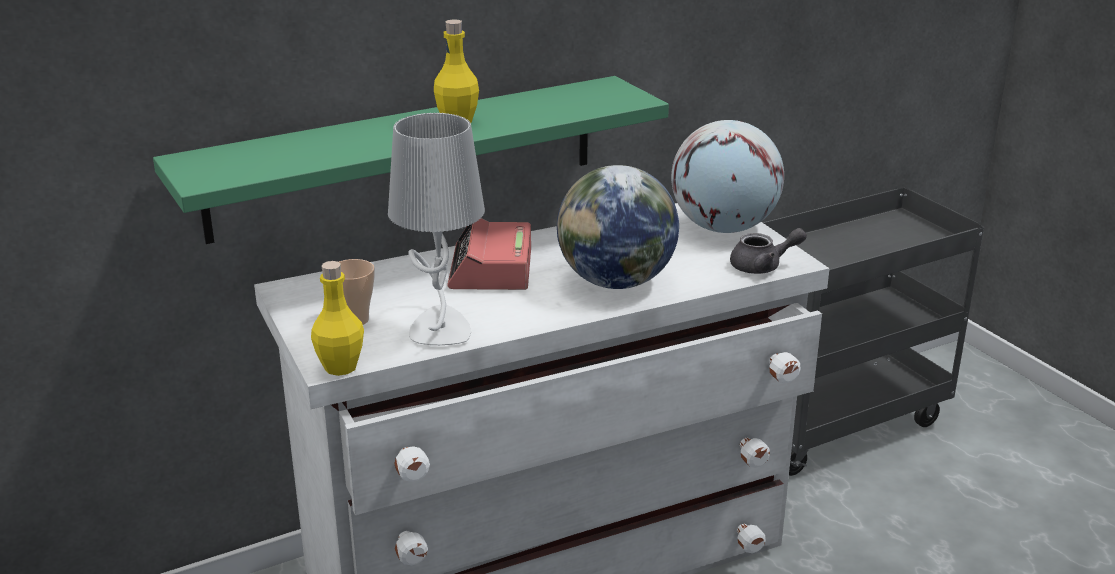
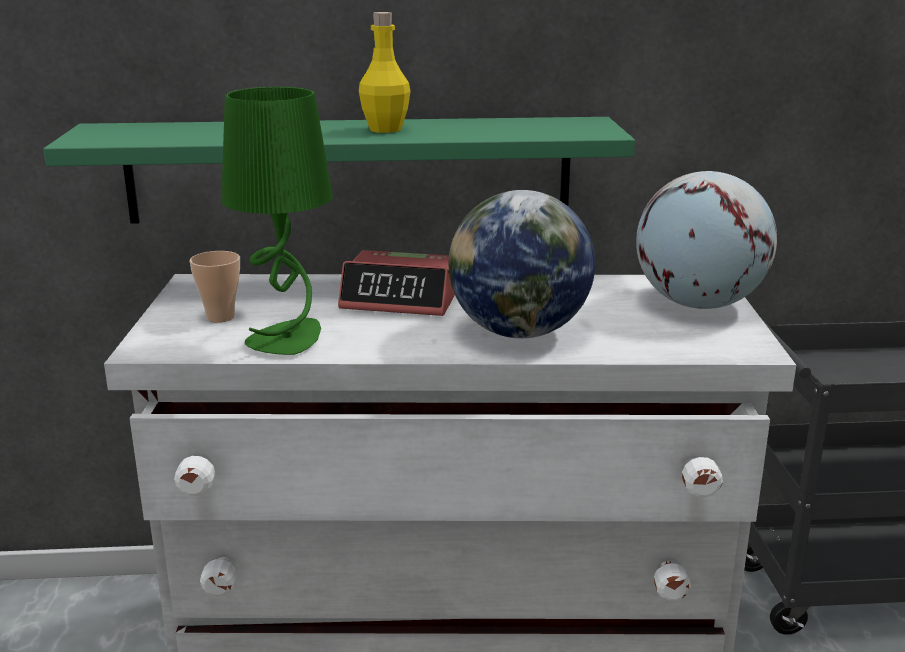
camera: 25 degrees right, 5 degrees down
yellow bottle [311,261,364,376] -> none
grey table lamp [388,113,485,345] -> green table lamp [221,87,333,355]
alarm clock [447,218,531,290] -> alarm clock turned 105 degrees counterclockwise [338,250,455,316]
grey teapot [730,228,807,274] -> none

